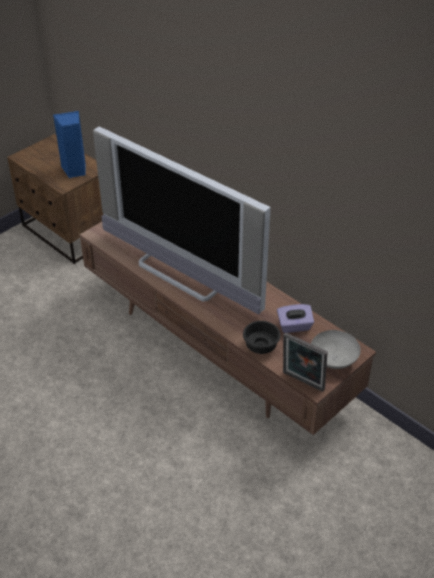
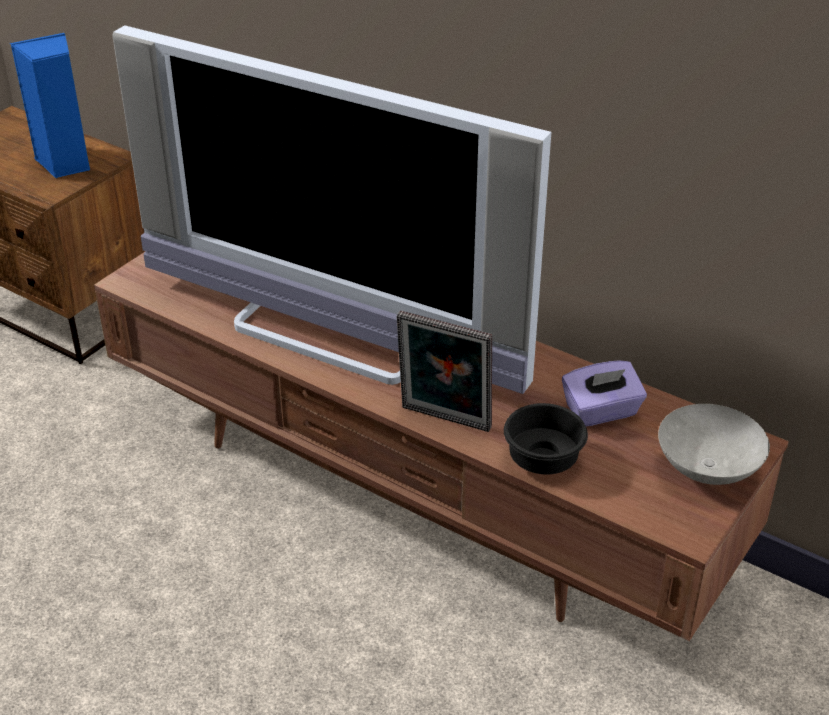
camera: 10 degrees left, 5 degrees down
picture frame [283,332,328,392] -> picture frame moved to [396,311,492,432]

